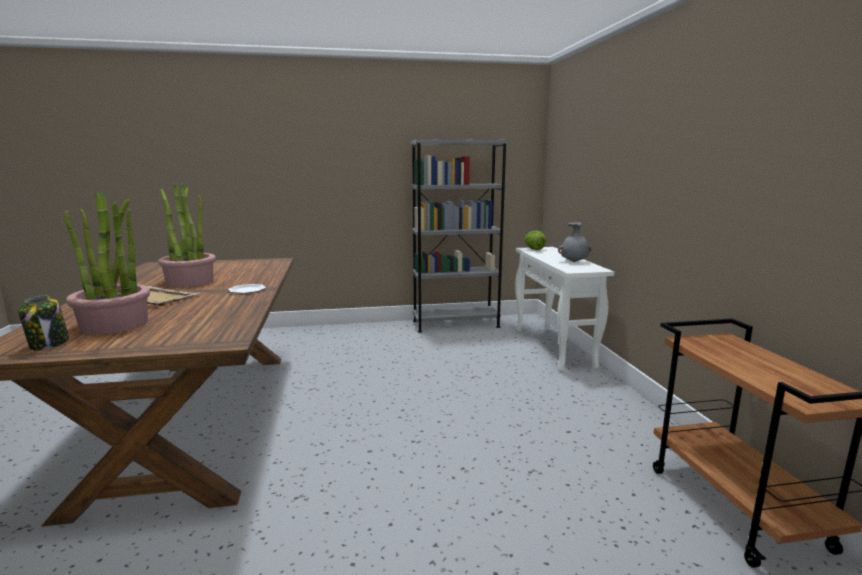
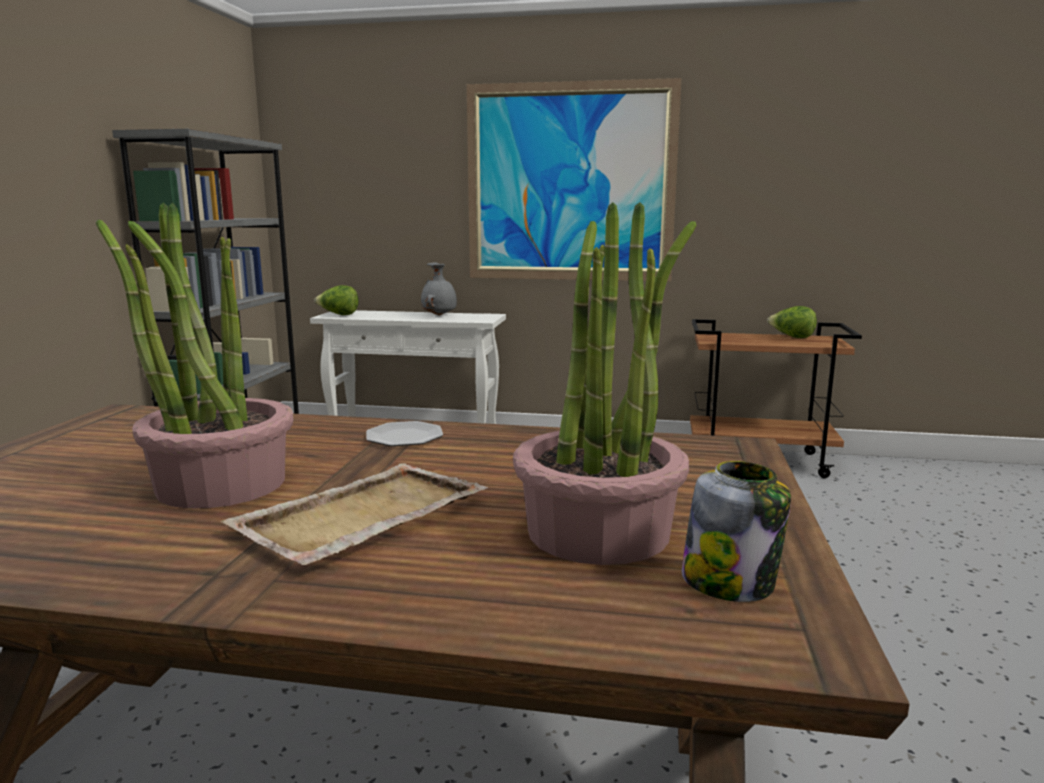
camera: 70 degrees left, 0 degrees up
none -> picture [467,78,681,281]
none -> lettuce [767,306,817,338]

